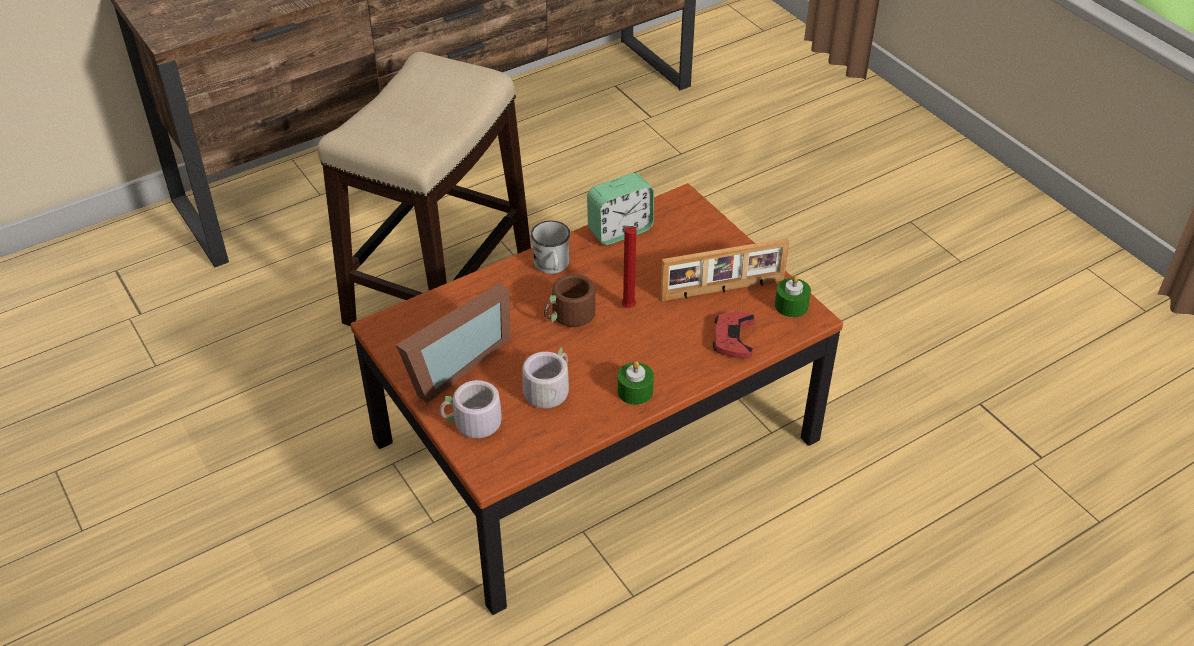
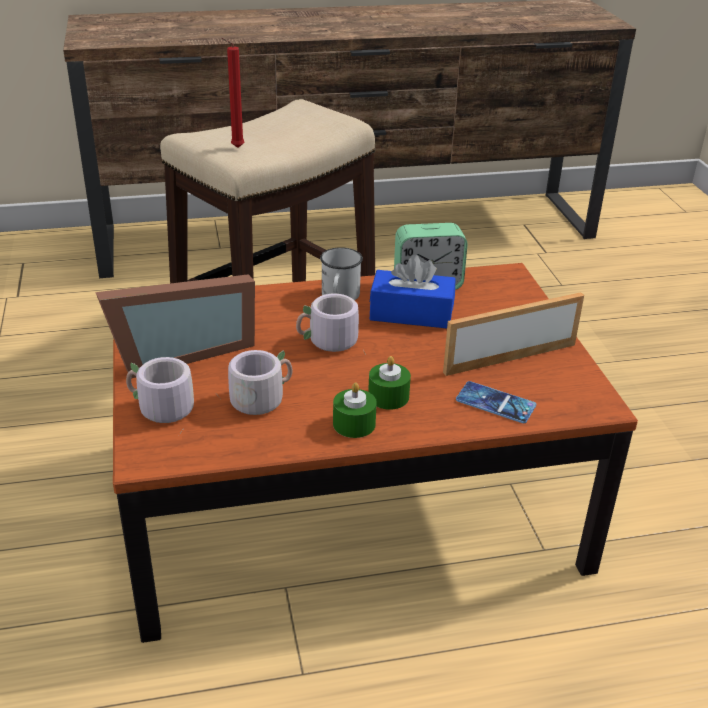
camera: 20 degrees right, 10 degrees down
brown mug [544,274,607,327] -> grey mug [296,294,366,355]
red candle [622,226,636,308] -> red candle moved to [221,37,245,148]
picture frame [660,238,789,301] -> picture frame turned 150 degrees clockwise [443,292,584,376]
red game controller [713,312,754,359] -> phone [456,381,536,423]
green candle [775,275,811,317] -> green candle moved to [368,356,411,410]
none -> blue tissue box [370,255,456,328]

